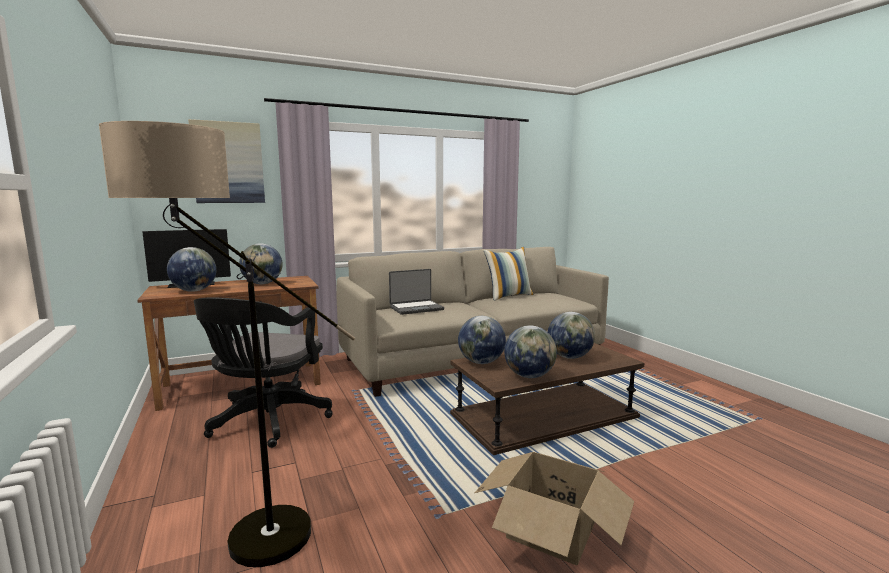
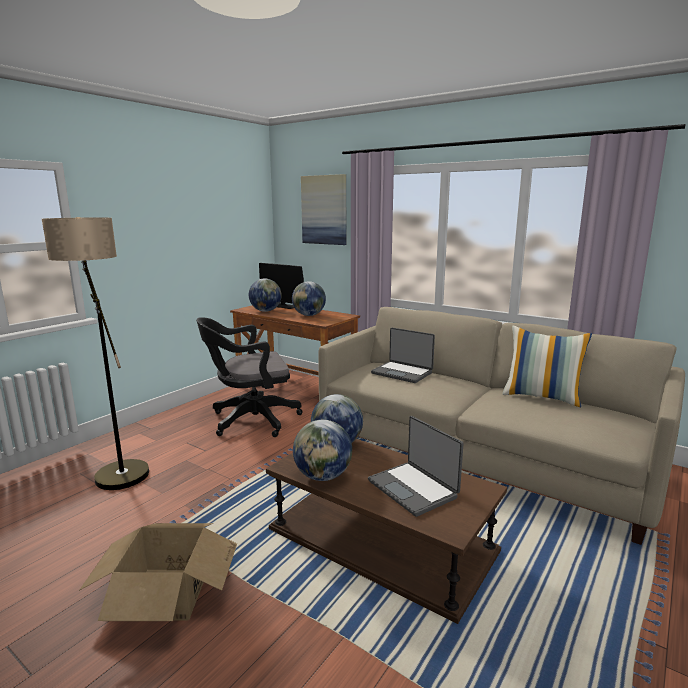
camera: 60 degrees right, 5 degrees up
globe [548,312,595,359] -> laptop [368,416,463,517]

